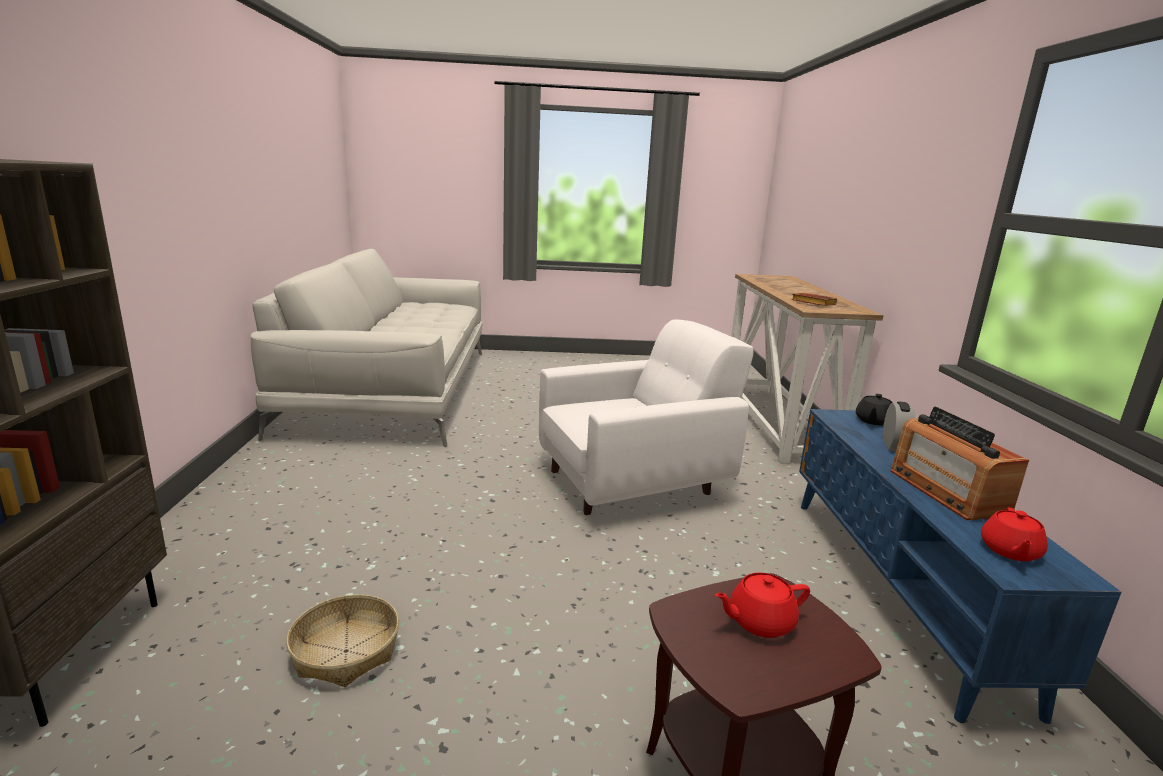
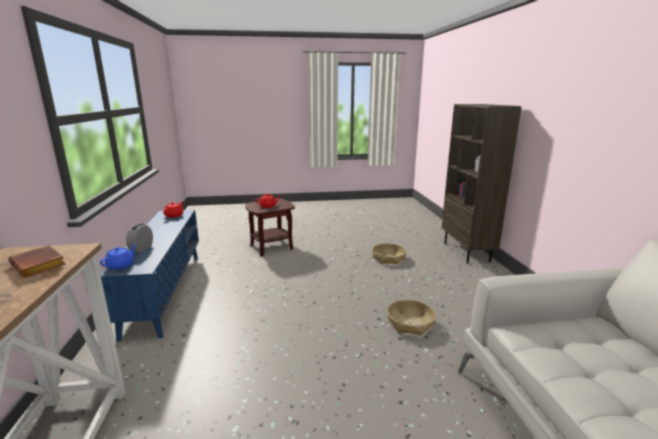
camera: 175 degrees right, 0 degrees up
white armchair [539,320,754,515] -> none
black teapot [856,394,893,425] -> blue teapot [100,244,136,270]
radio [890,407,1029,520] -> none
none -> basket [387,300,436,336]

